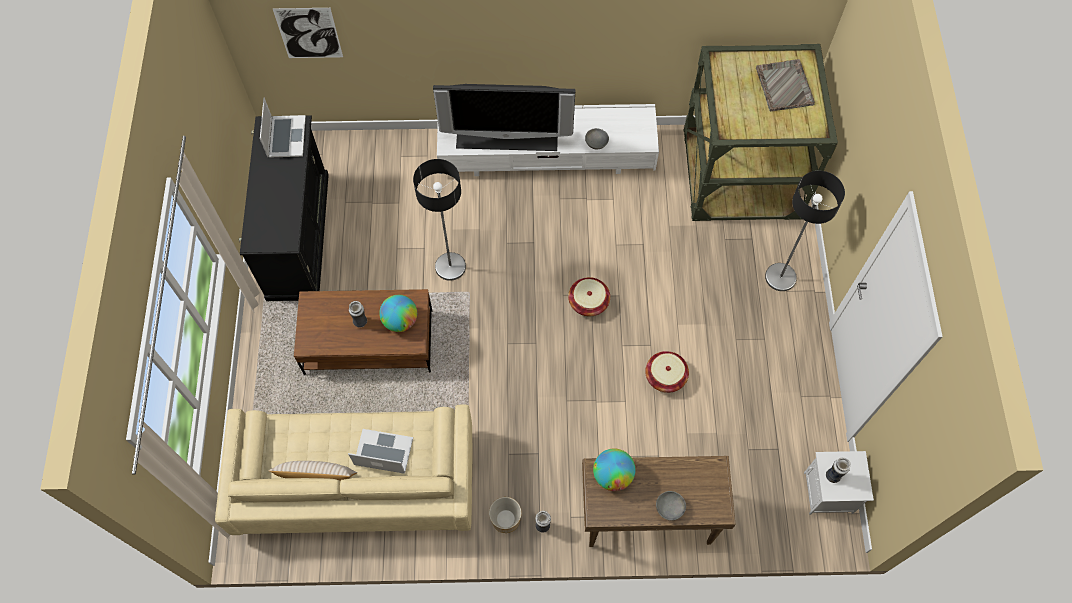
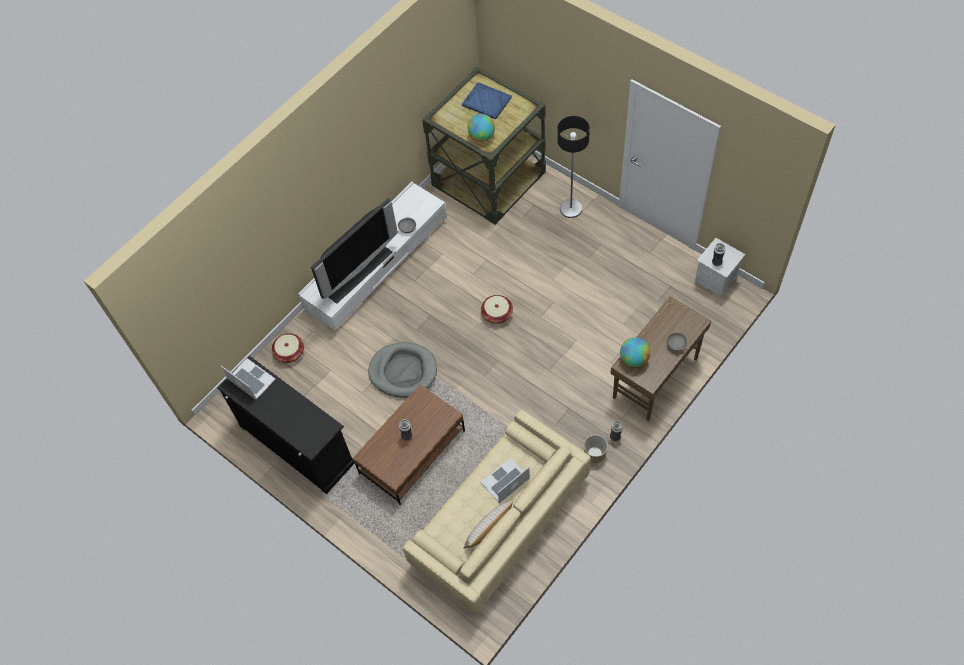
camera: 45 degrees left, 5 degrees down
picture [272,8,343,58] -> none
globe [379,295,417,332] -> globe moved to [468,114,495,142]
floor lamp [413,159,466,281] -> grey dog bed [368,342,437,397]
basket [645,351,689,393] -> basket moved to [272,333,304,363]
grey tray [756,59,815,111] -> blue tray [462,82,512,119]

